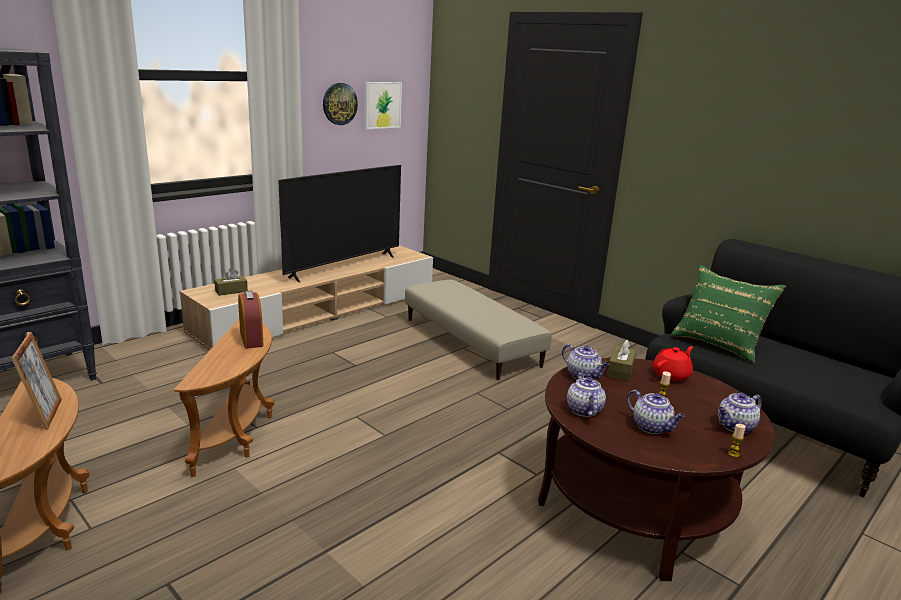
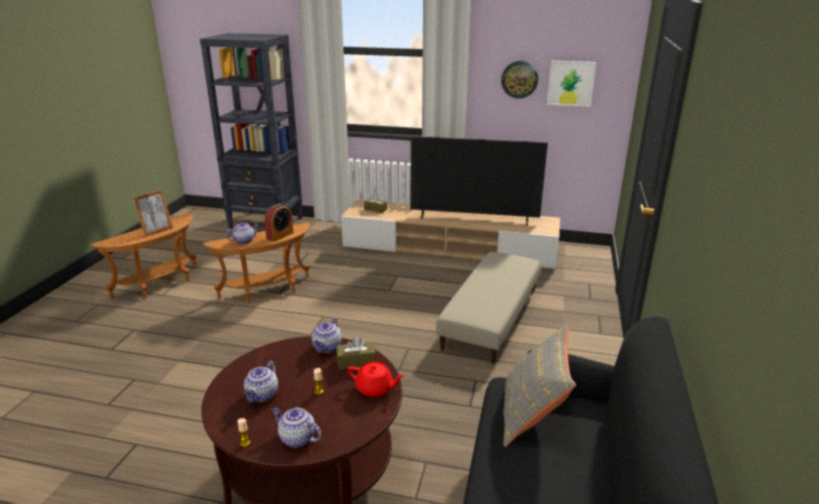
camera: 60 degrees right, 5 degrees up
teapot [567,372,606,417] -> teapot moved to [226,222,259,244]
green pillow [671,265,786,363] -> grey pillow [503,324,576,447]

